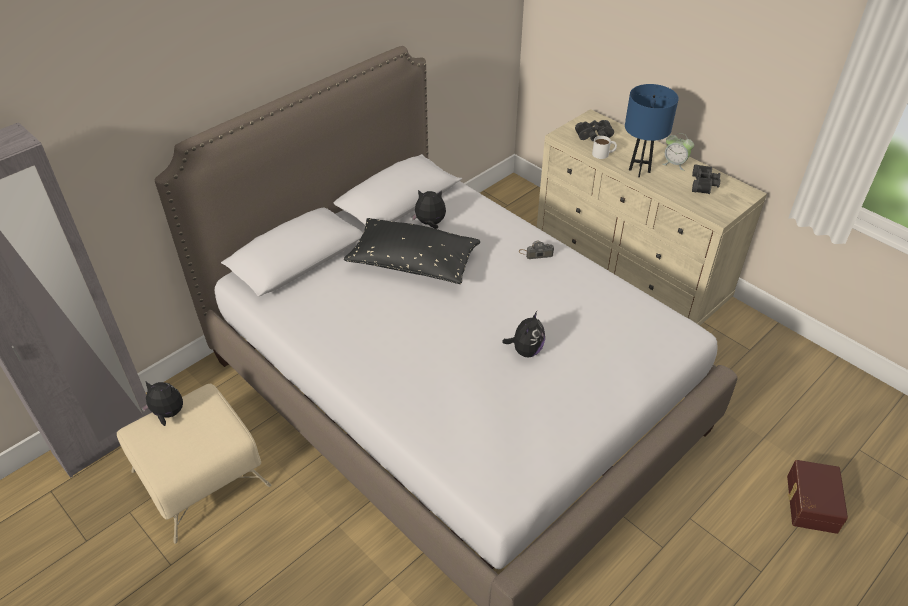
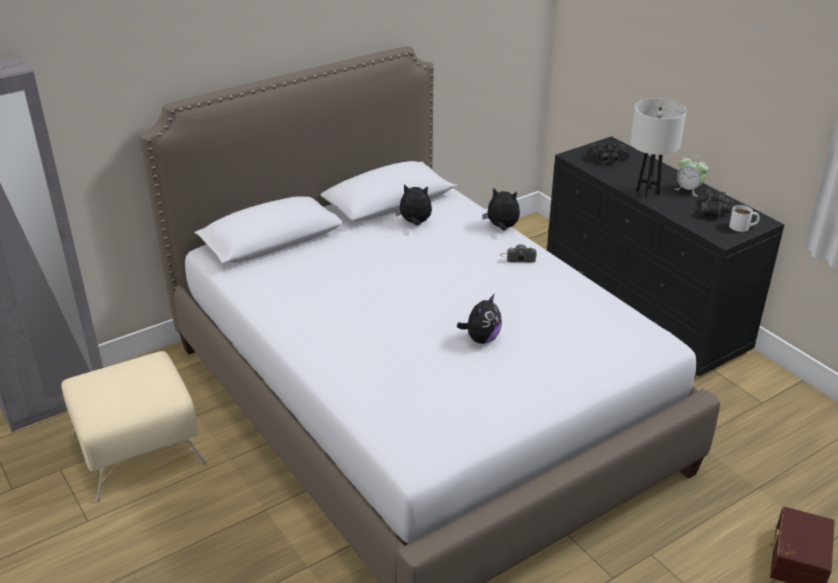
camera: 10 degrees right, 10 degrees down
plush toy [141,382,183,426] -> plush toy moved to [482,188,520,230]
black pillow [344,218,480,284] -> none
beige dresser [537,109,767,326] -> black dresser [547,136,784,376]
white mug [592,136,617,159] -> white mug moved to [729,205,760,232]
blue table lamp [625,84,679,177] -> white table lamp [630,98,686,198]

